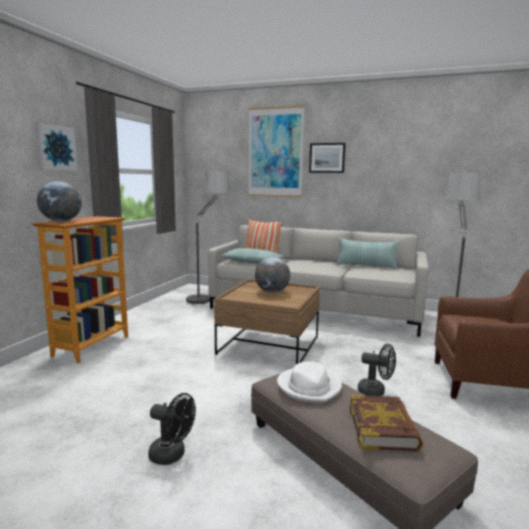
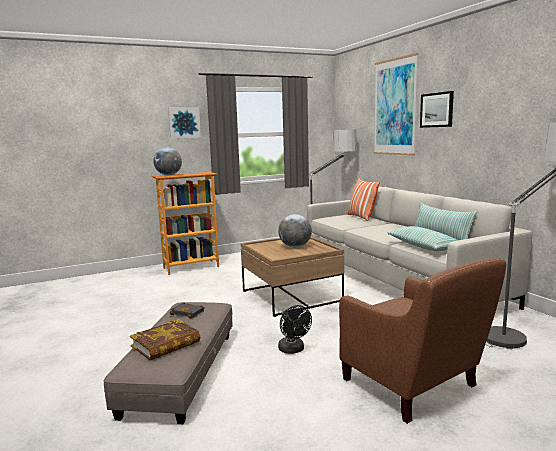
camera: 45 degrees right, 0 degrees up
black fan [148,393,196,465] -> none
pillow [221,248,284,264] -> pillow moved to [387,226,458,251]
white hat [277,361,342,403] -> black book [170,302,205,319]

